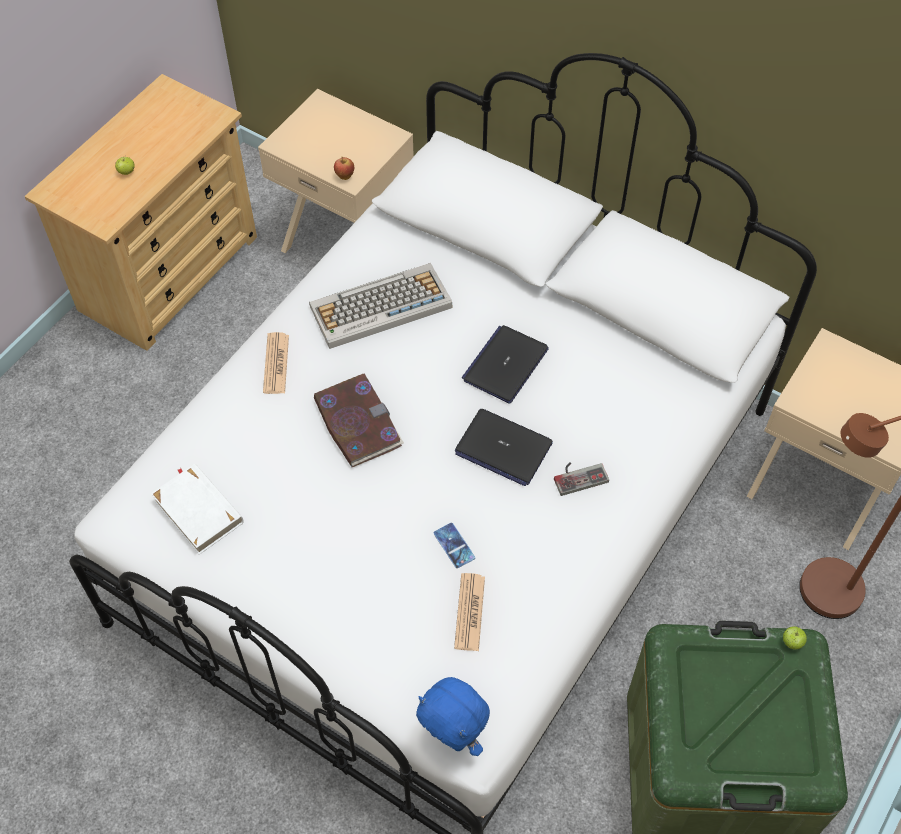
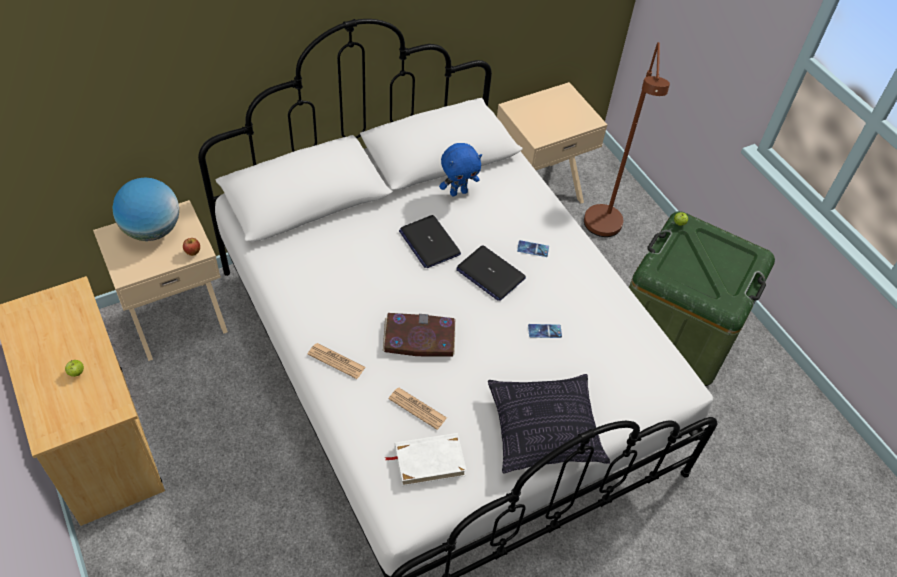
camera: 65 degrees left, 5 degrees down
keyboard [309,263,452,349] -> none
blue plush toy [416,677,490,756] -> blue plush toy moved to [439,143,482,196]
newspaper [454,573,485,651] -> newspaper moved to [389,388,447,430]
laptop [455,409,553,486] -> laptop turned 75 degrees clockwise [456,245,526,301]
game controller [554,462,609,496] -> phone [517,240,549,257]
none -> globe [112,178,179,241]
none -> pillow [488,374,610,473]

